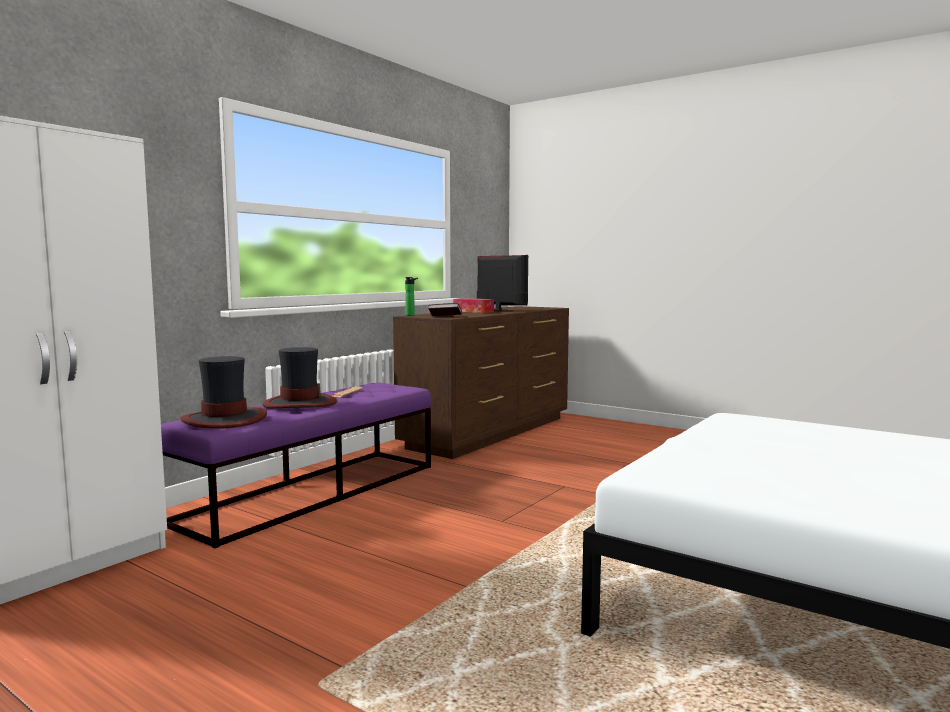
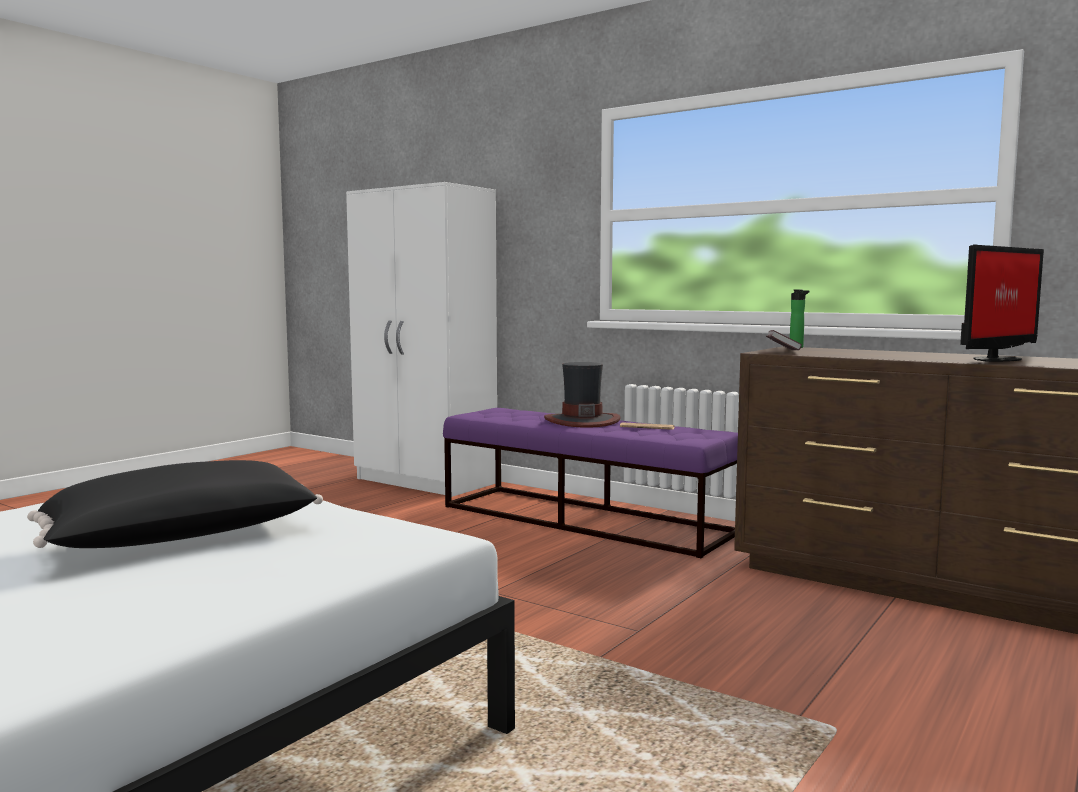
camera: 90 degrees right, 0 degrees up
hat [180,356,267,429] -> none
tissue box [453,298,494,313] -> none
none -> black pillow [27,460,323,548]

